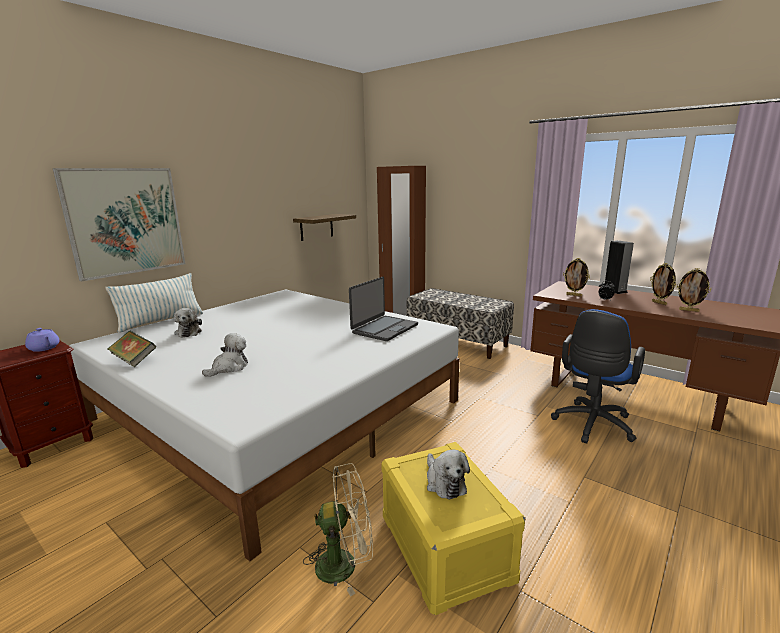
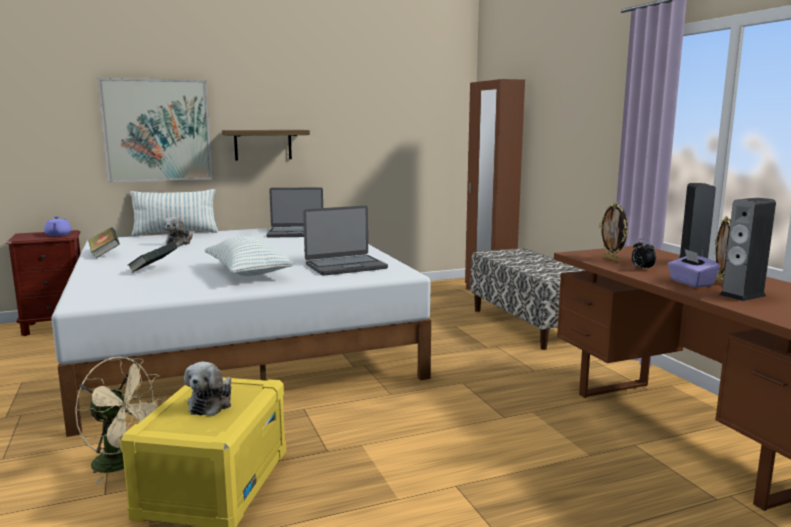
camera: 30 degrees right, 5 degrees down
plush toy [202,333,248,377] -> book [128,242,178,273]
shelf [293,214,356,241] -> shelf moved to [222,130,310,161]
blue office chair [551,309,645,443] -> none
picture frame [676,268,711,312] -> speaker [719,198,776,301]
none -> pillow [204,236,294,276]
none -> laptop [267,187,323,238]
none -> purple tissue box [668,249,720,288]

